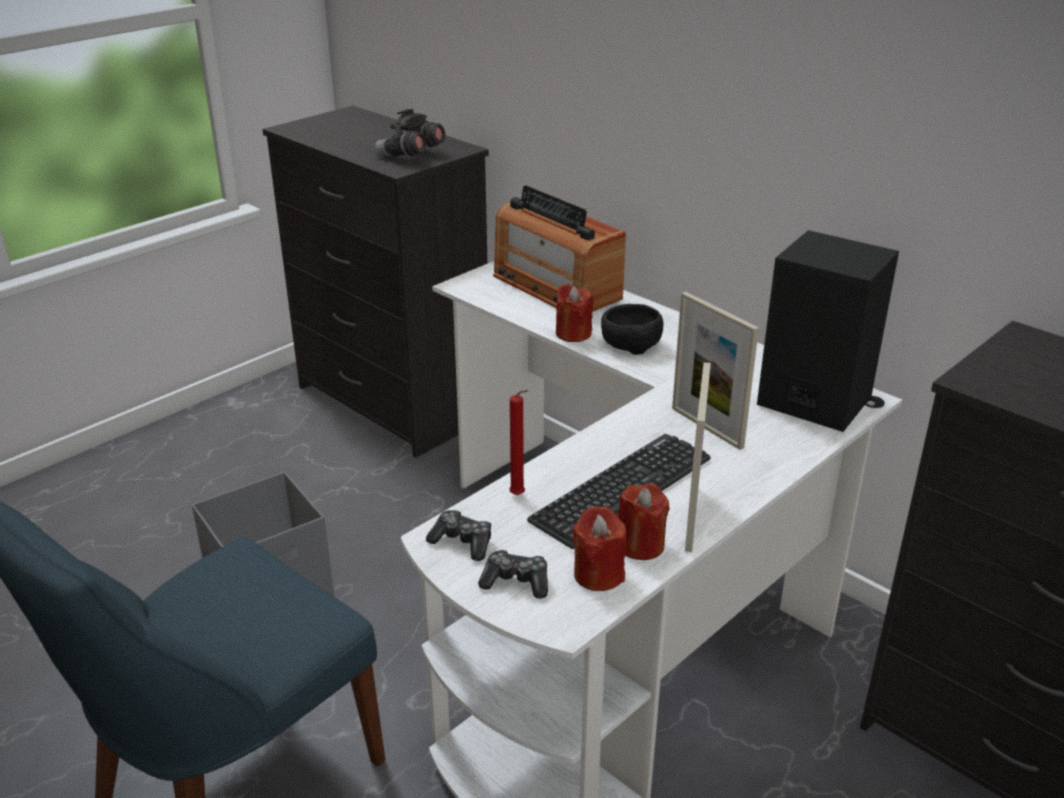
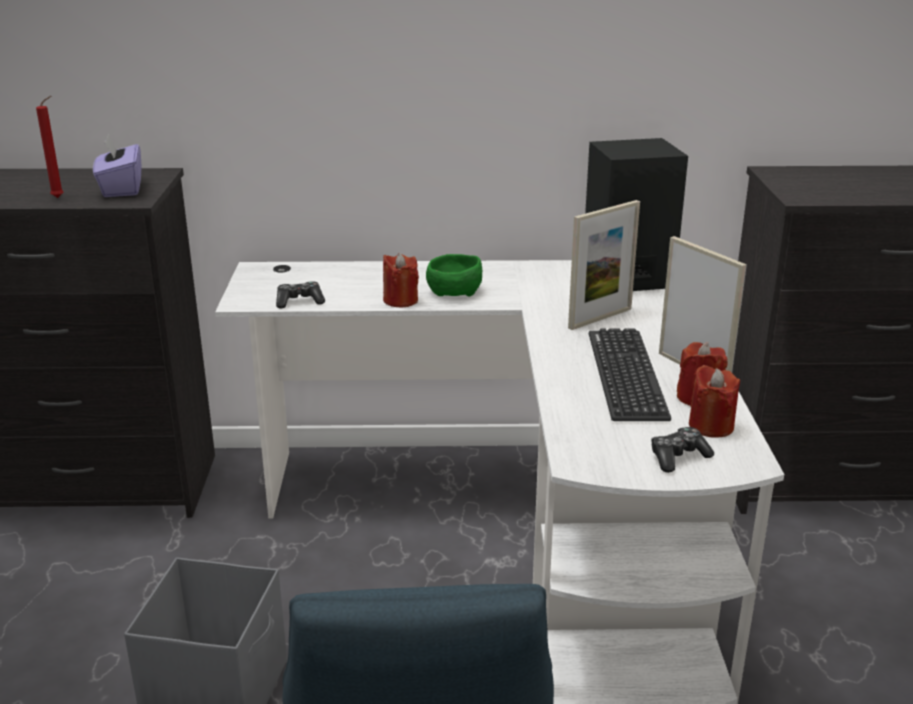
camera: 45 degrees left, 5 degrees down
grey binoculars [375,109,446,157] -> purple tissue box [93,134,142,197]
game controller [426,510,491,561] -> game controller moved to [276,281,325,308]
radio [493,185,626,312] -> none
red candle [509,390,529,495] -> red candle moved to [36,96,64,198]
black bowl [601,304,664,355] -> green bowl [426,254,482,297]
picture frame [672,292,759,450] -> picture frame turned 45 degrees counterclockwise [568,200,640,330]

